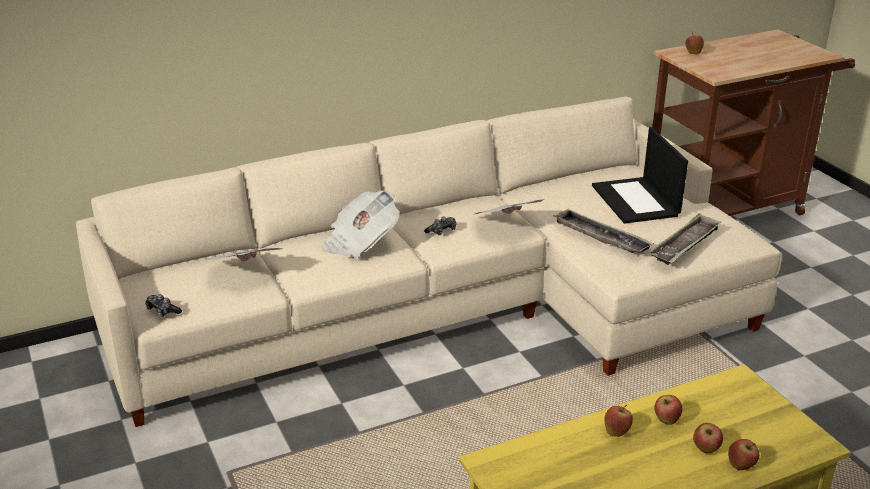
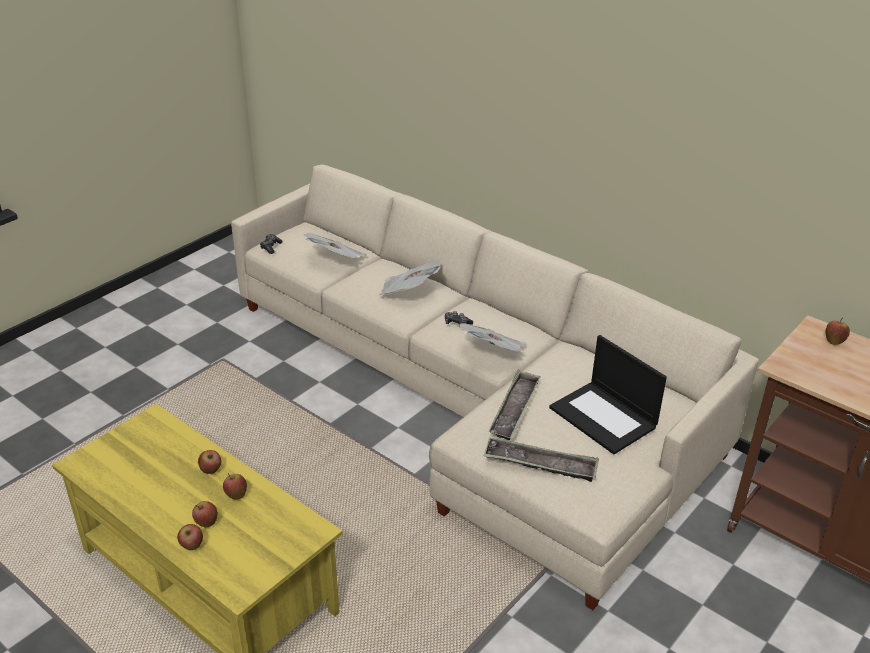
camera: 65 degrees right, 5 degrees up
laptop [592,127,688,224] -> laptop turned 90 degrees counterclockwise [549,335,667,454]

